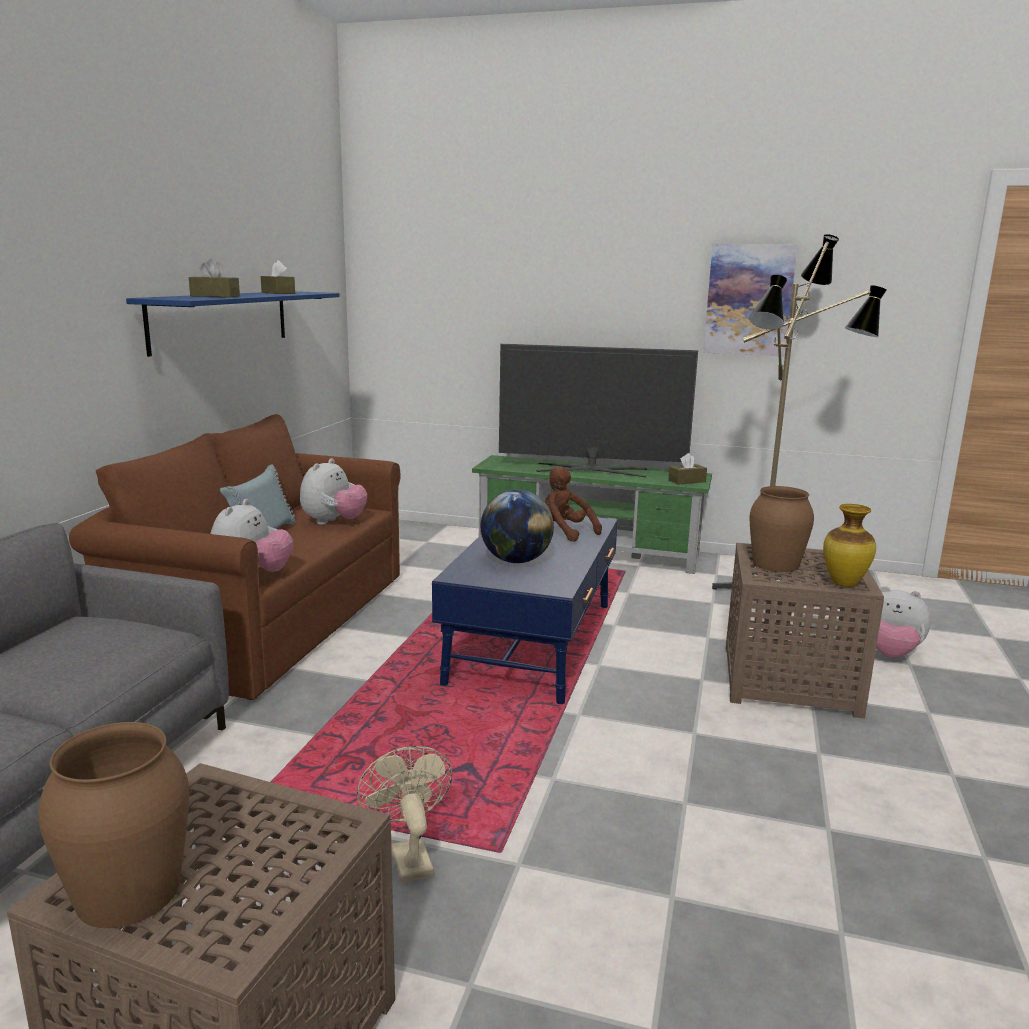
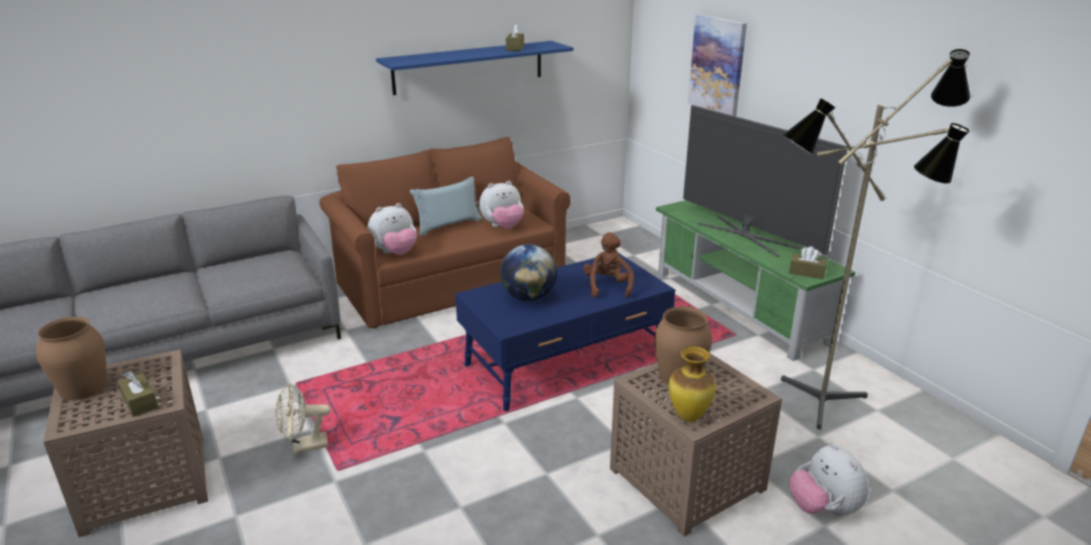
camera: 45 degrees right, 10 degrees up
brown tissue box [189,259,240,297] -> brown tissue box moved to [118,371,158,417]
beige fan [357,746,452,883] -> beige fan turned 135 degrees counterclockwise [276,383,331,454]
picture [703,244,798,356] -> picture moved to [688,14,747,116]

